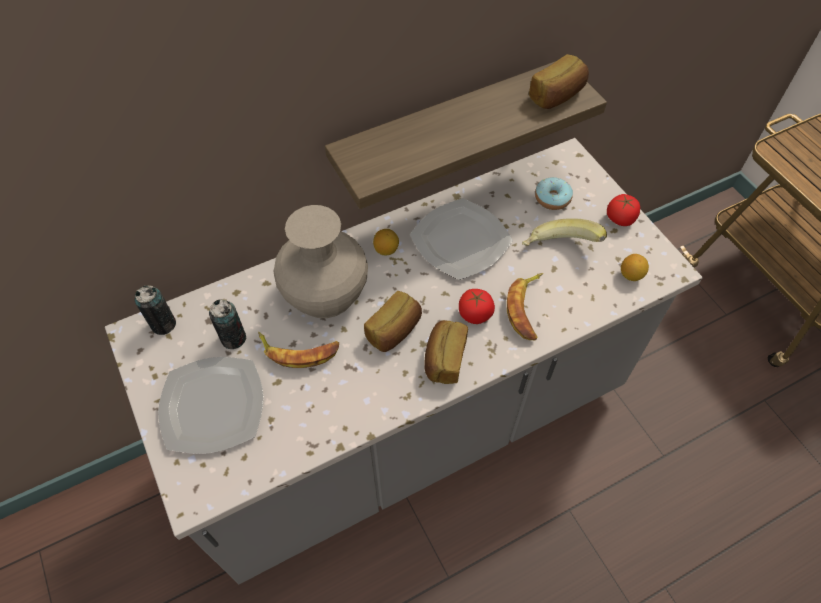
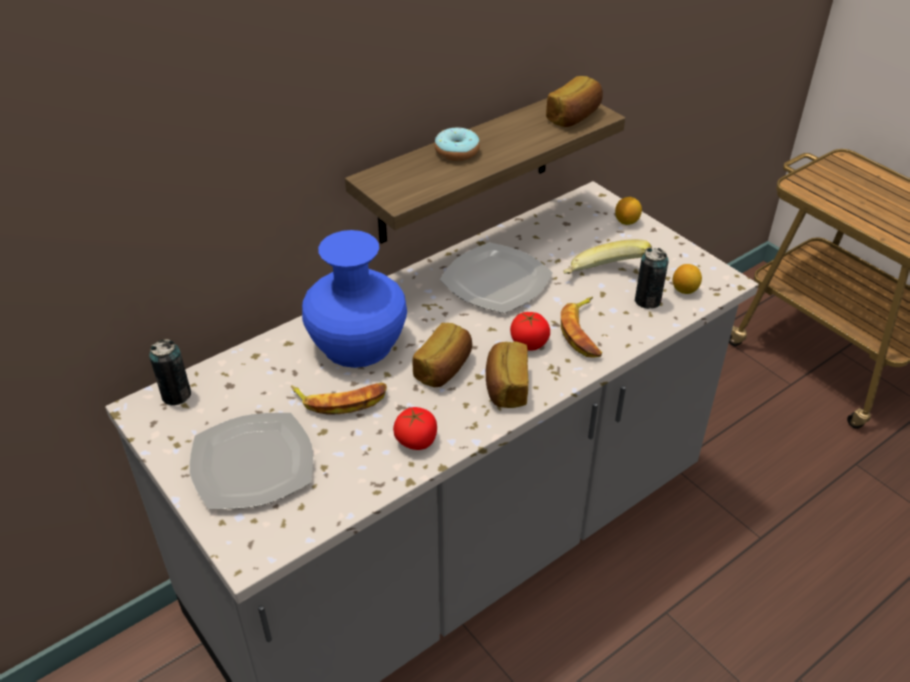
camera: 10 degrees left, 15 degrees down
can [209,299,246,349] -> can moved to [635,247,669,309]
beige vase [274,205,368,318] -> blue vase [302,230,407,368]
lemon [373,229,399,255] -> lemon moved to [615,197,642,225]
donut [535,177,573,210] -> donut moved to [434,128,480,161]
tomato [607,194,640,226] -> tomato moved to [393,407,437,450]

